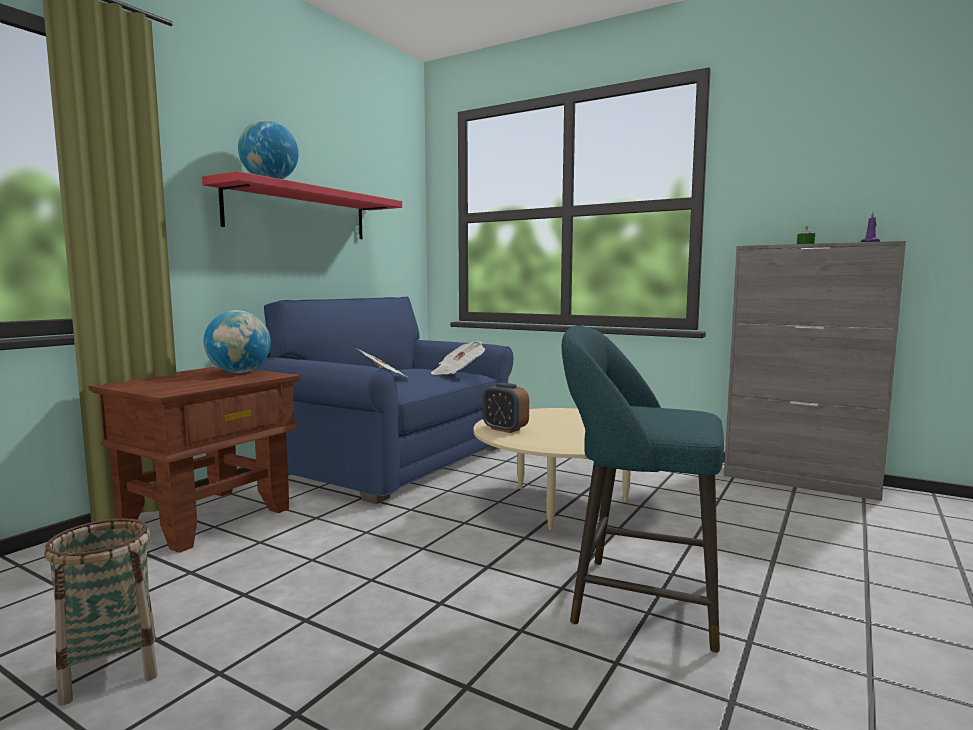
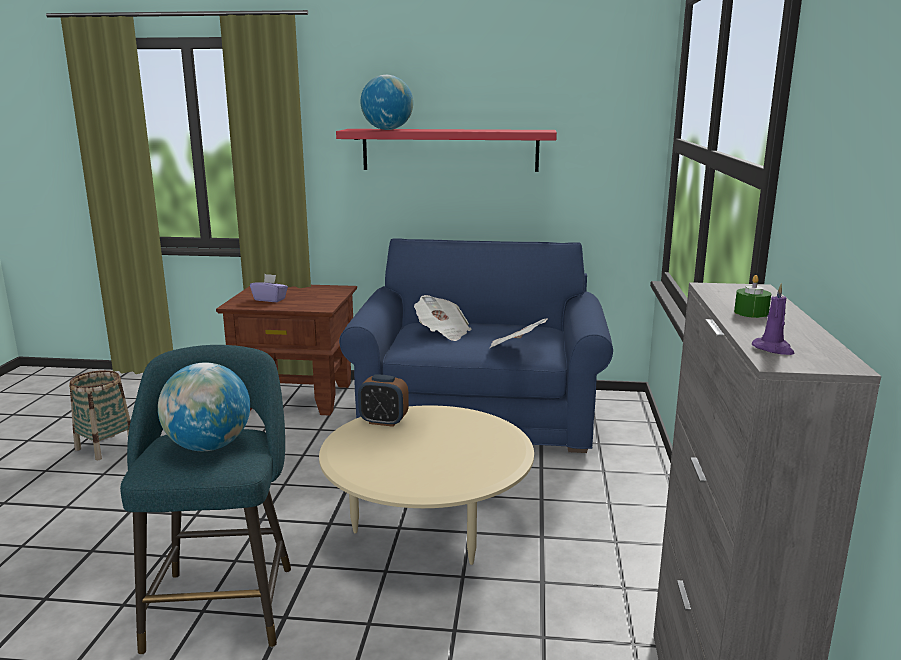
camera: 65 degrees right, 10 degrees up
globe [204,310,271,373] -> globe moved to [158,363,250,451]
alarm clock [482,383,529,433] -> alarm clock turned 90 degrees counterclockwise [358,375,409,427]
none -> purple tissue box [250,274,288,302]

